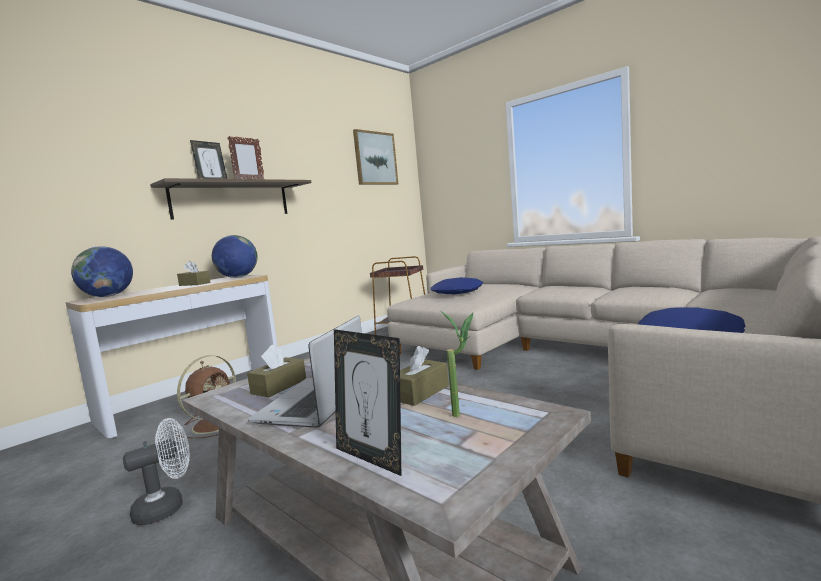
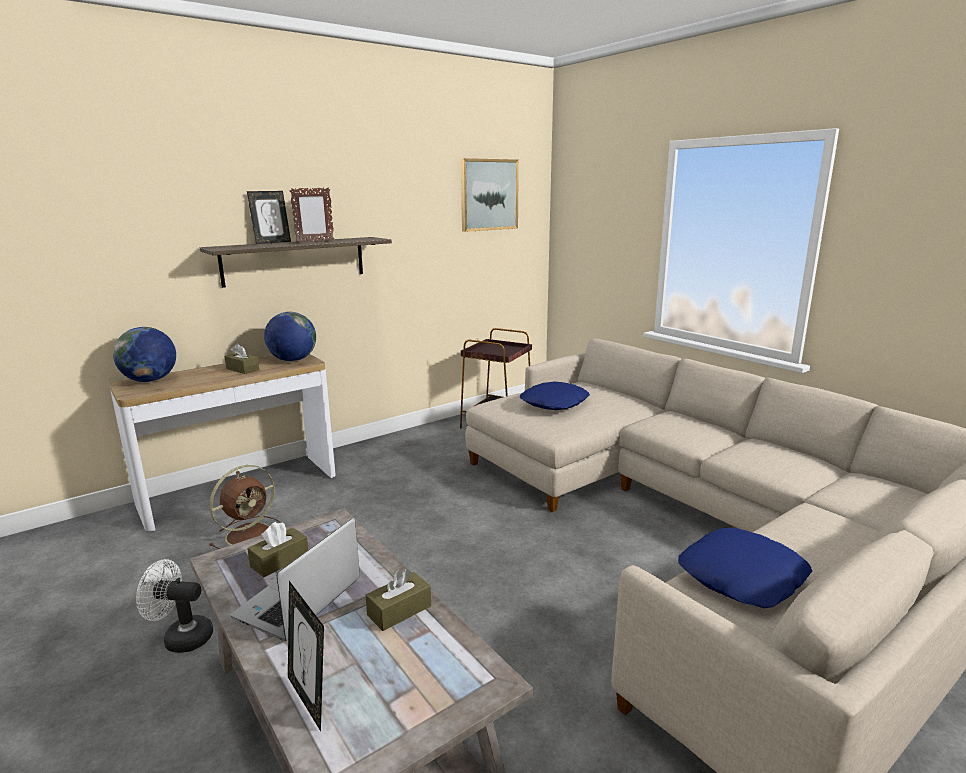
camera: 10 degrees right, 10 degrees up
white fan [123,418,190,525] -> white fan turned 150 degrees counterclockwise [136,559,213,653]
potted plant [441,311,473,417] -> none

